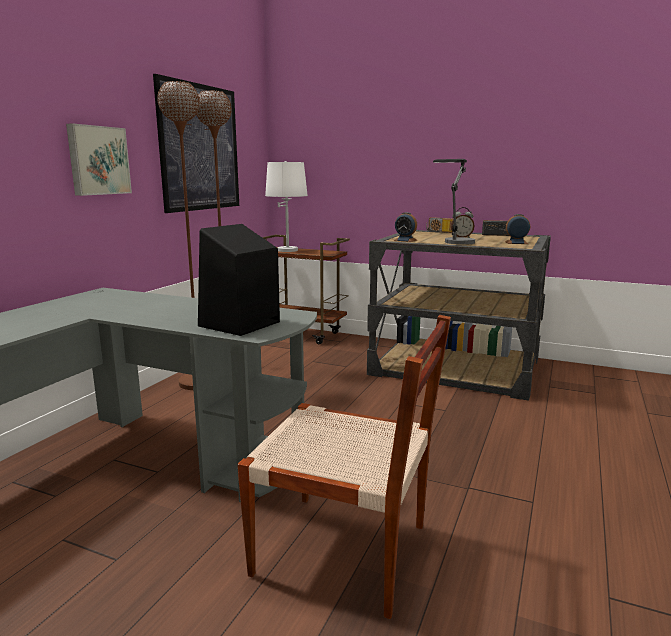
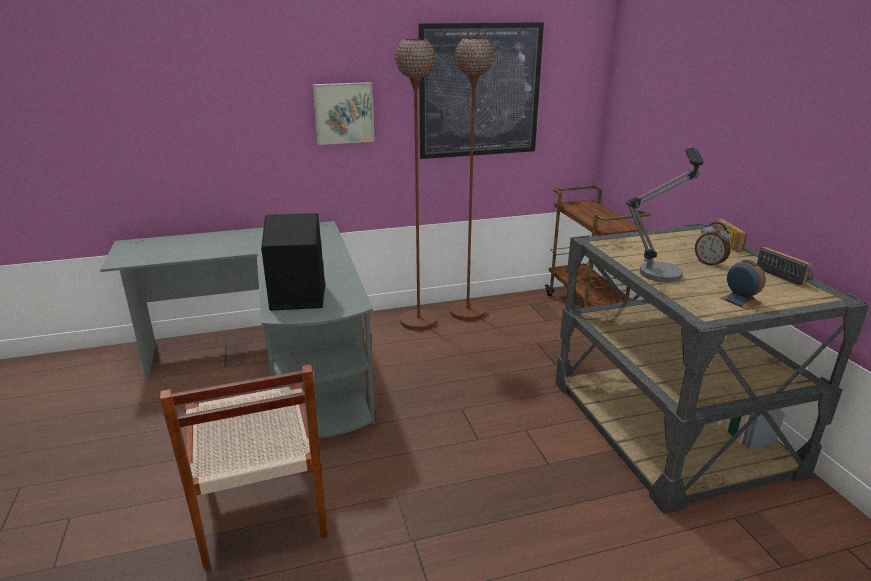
camera: 50 degrees right, 10 degrees up
white table lamp [265,161,308,252] -> none
alarm clock [394,212,417,242] -> none

